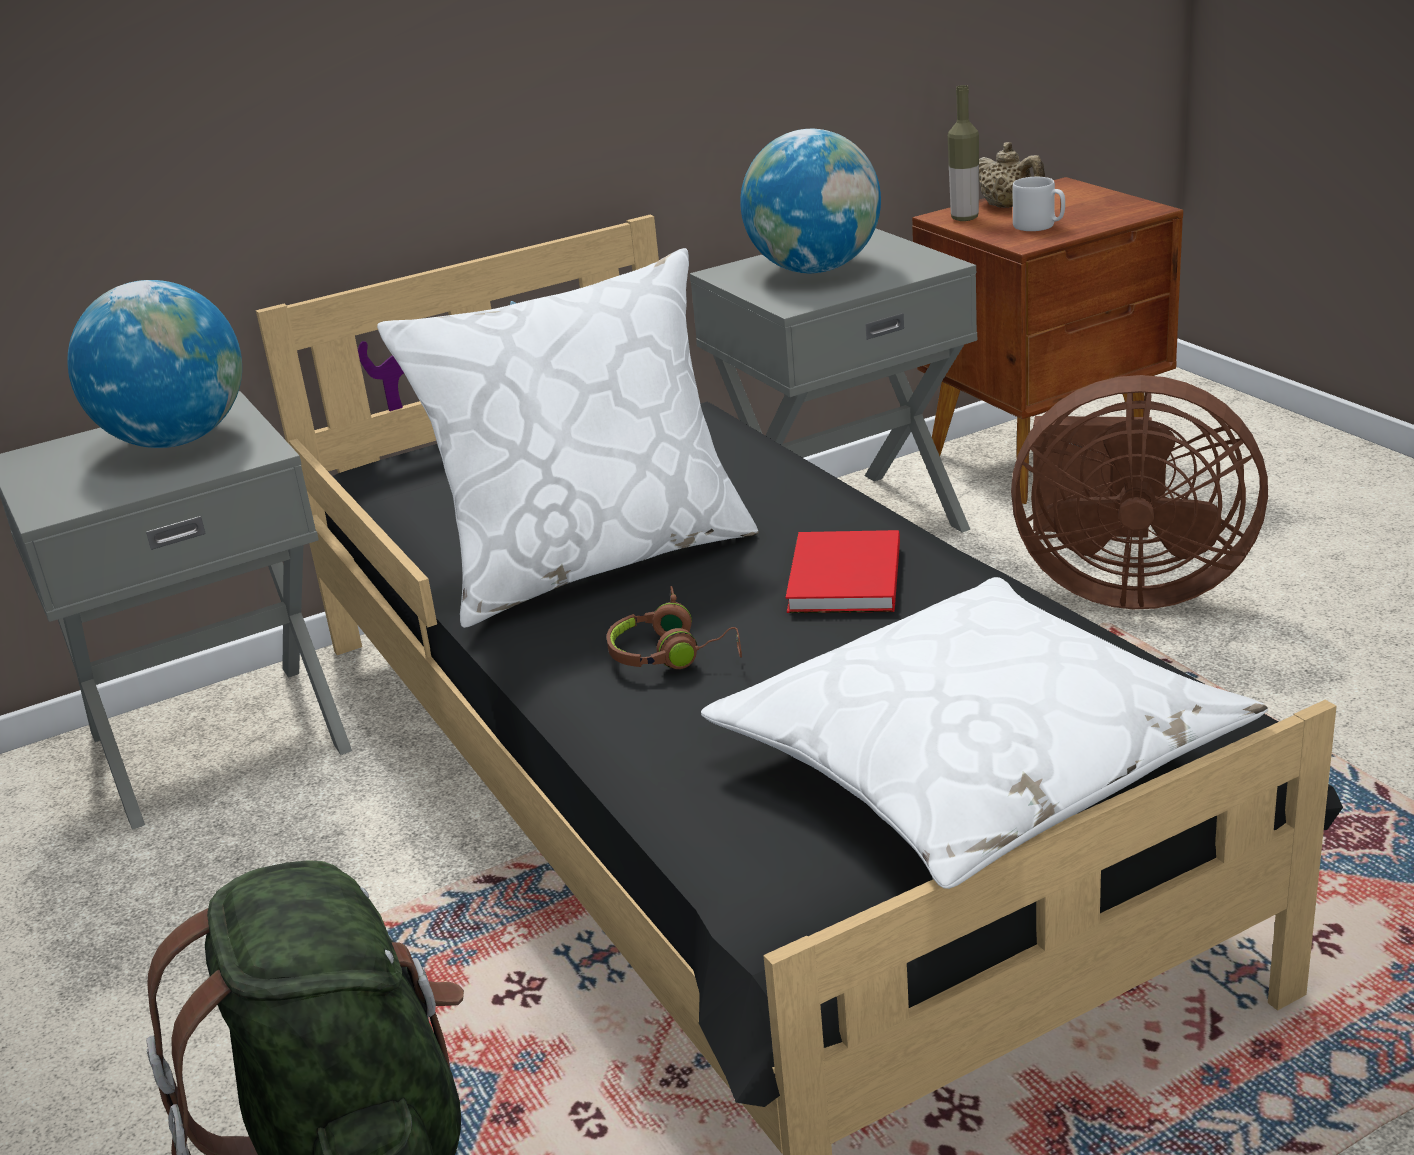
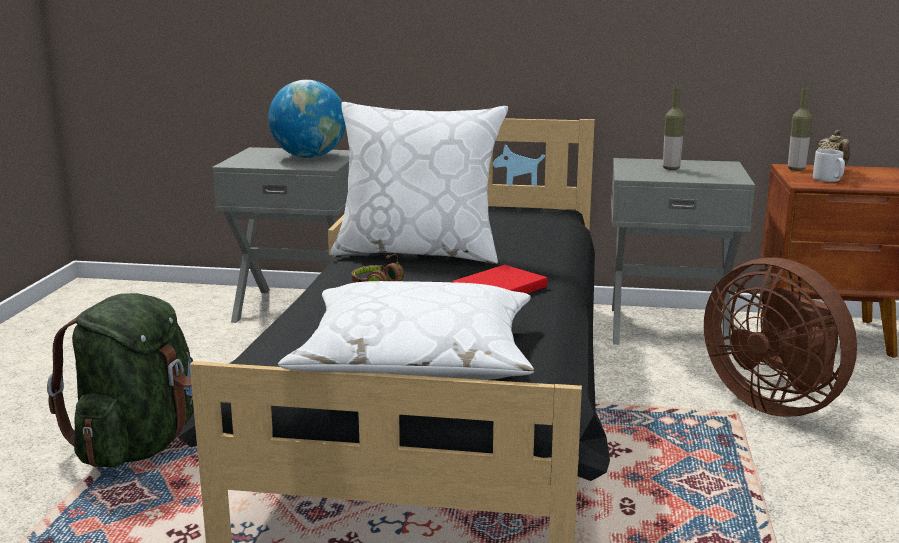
camera: 35 degrees right, 10 degrees down
globe [740,129,881,273] -> bottle [663,86,685,170]

